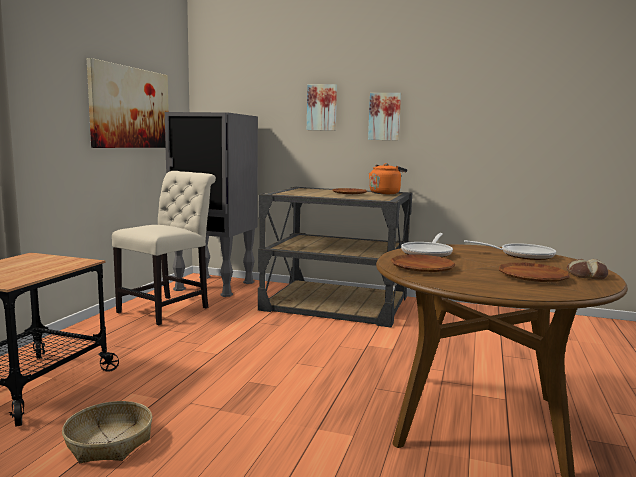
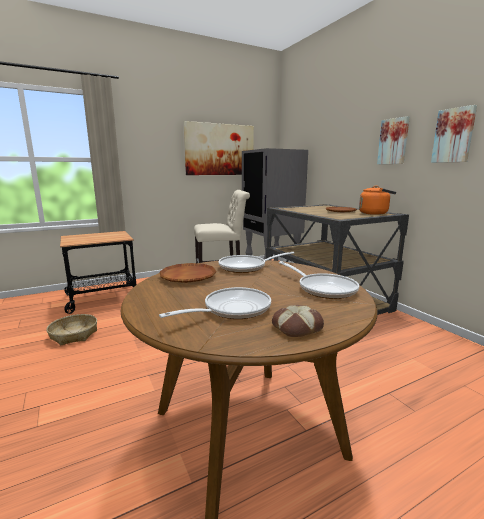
camera: 45 degrees right, 5 degrees up
picture [307,84,337,131] -> picture moved to [431,105,477,163]
brown plate [499,263,570,282] -> frying pan [159,287,271,319]

